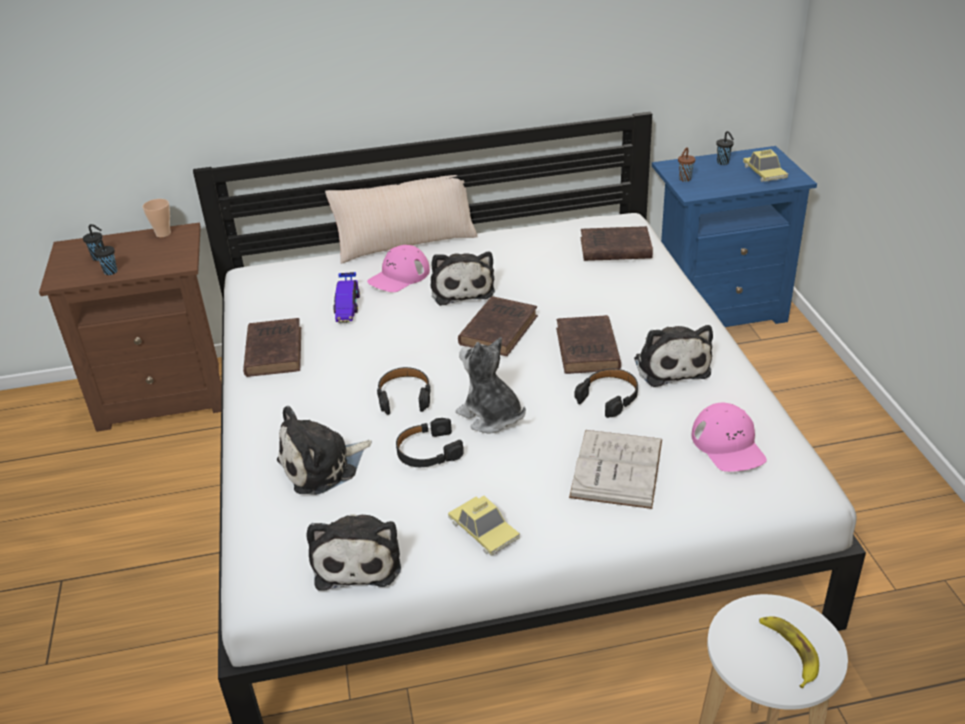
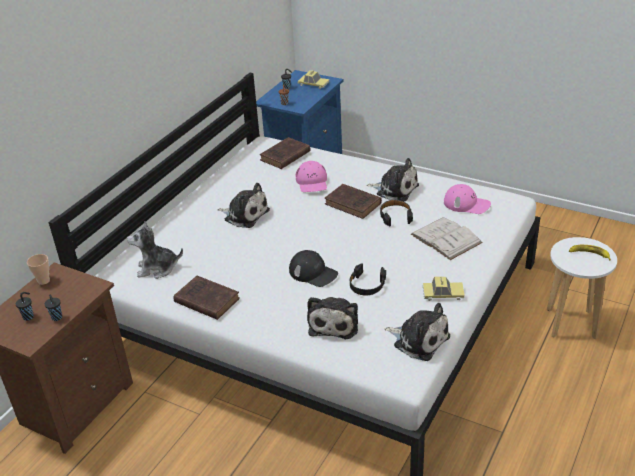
camera: 50 degrees left, 0 degrees up
beige pillow [325,175,478,264] -> none
toy car [333,272,360,323] -> none
pink cap [367,245,430,292] -> pink cap moved to [295,161,327,192]
black headphones [377,367,431,415] -> black cap [289,250,338,287]
plush toy [456,337,526,433] -> plush toy moved to [127,221,183,279]
brown book [458,296,538,356] -> none

